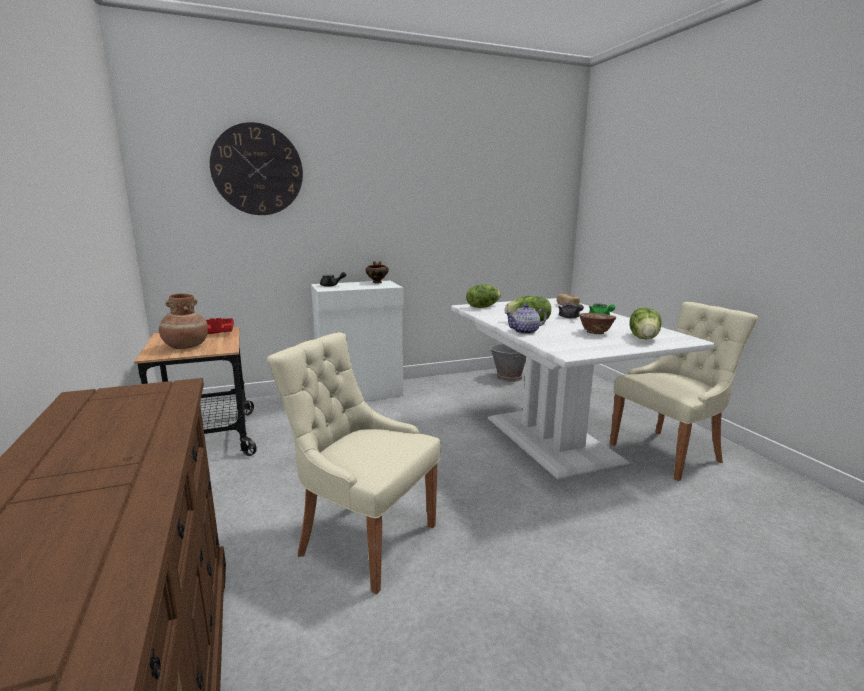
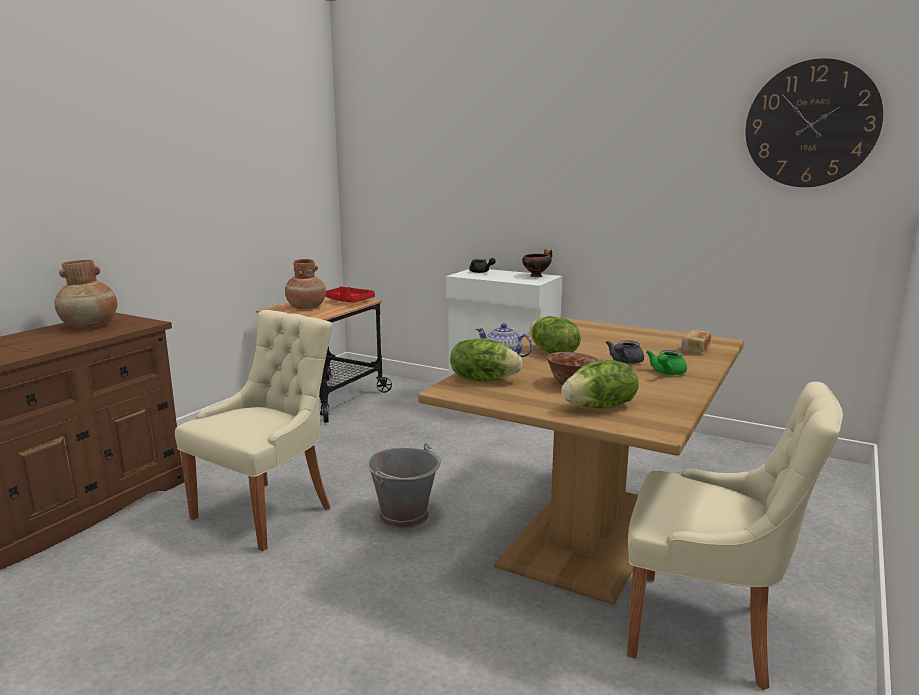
camera: 50 degrees right, 0 degrees up
wall clock [210,122,303,215] -> wall clock moved to [746,58,883,187]
beige chair [267,332,441,594] -> beige chair turned 45 degrees clockwise [175,310,332,551]
white dining table [451,298,714,480] -> brown dining table [418,318,744,605]
lettuce [466,284,501,308] -> lettuce moved to [450,338,523,381]
grey bucket [490,343,526,382] -> grey bucket moved to [368,443,441,529]
none -> brown vase [54,260,117,328]

